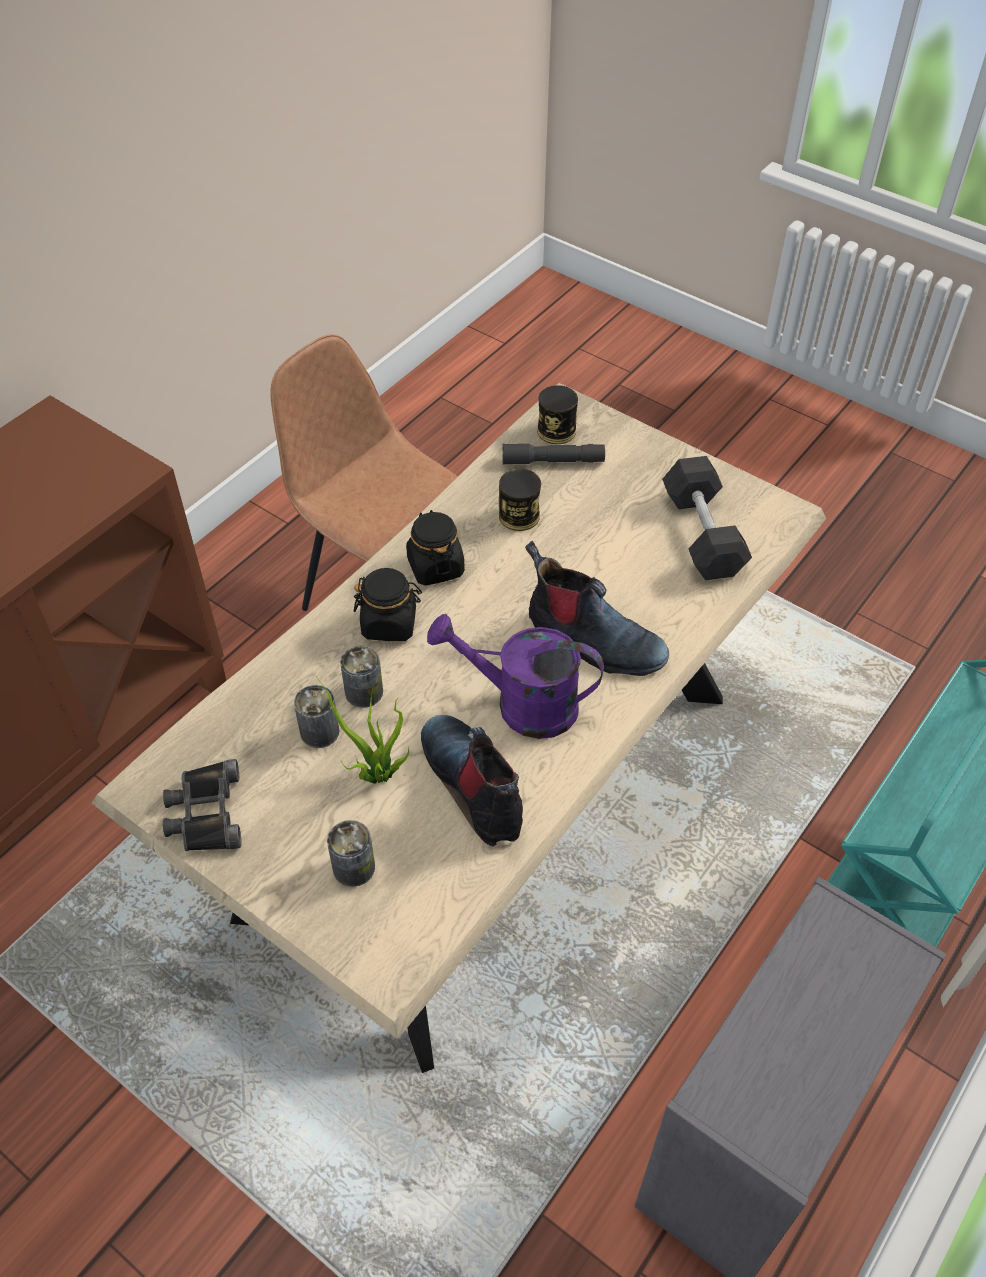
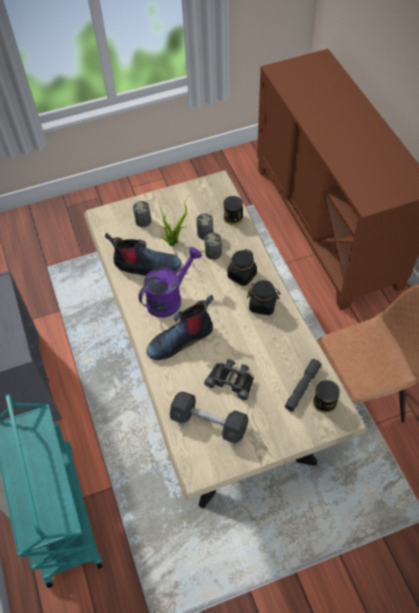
camera: 125 degrees right, 5 degrees up
black binoculars [163,759,241,851] -> black binoculars moved to [204,359,254,400]
can [499,469,541,531] -> can moved to [223,196,243,225]

